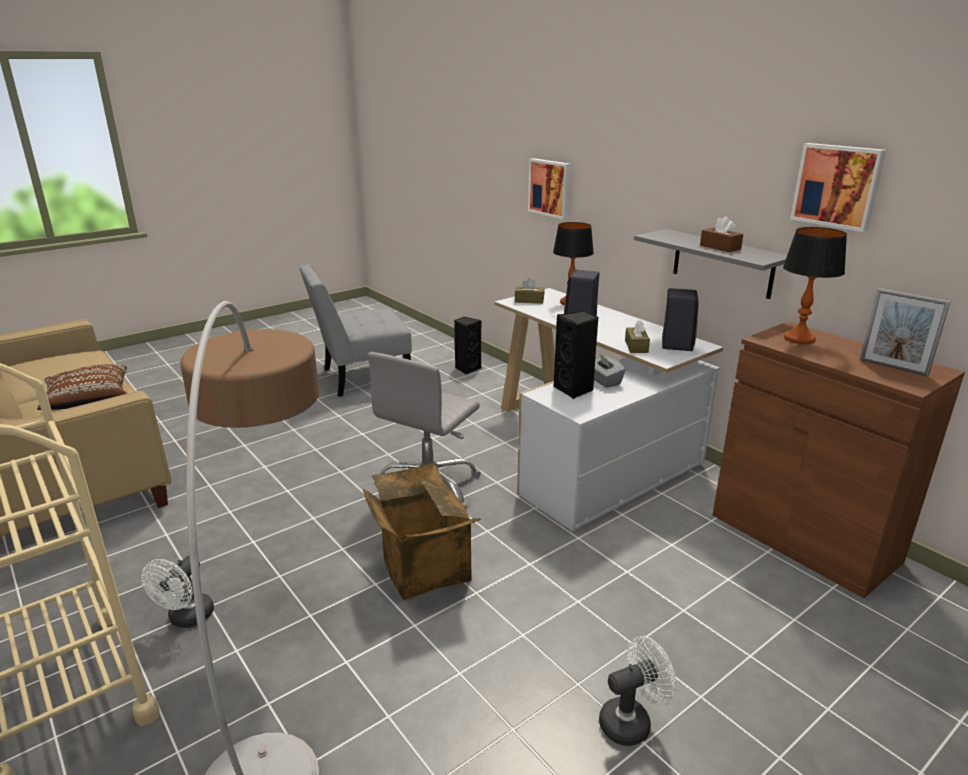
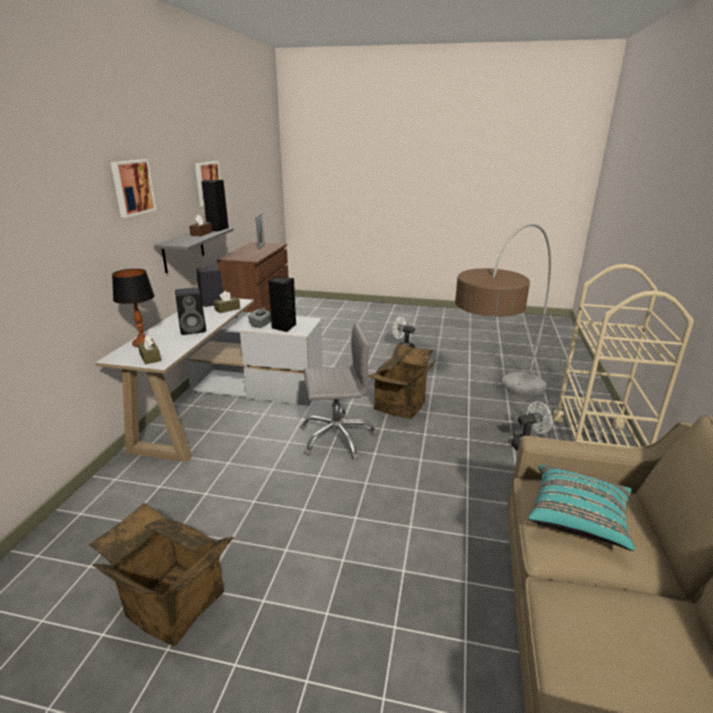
camera: 130 degrees left, 0 degrees up
brown pillow [37,364,127,410] -> turquoise pillow [528,465,635,551]
grey chair [299,264,412,397] -> cardboard box [88,503,234,646]
black speaker [454,317,482,375] -> black speaker moved to [201,180,229,231]
picture [528,158,571,219] -> picture moved to [110,159,156,218]
table lamp [783,227,847,344] -> none

